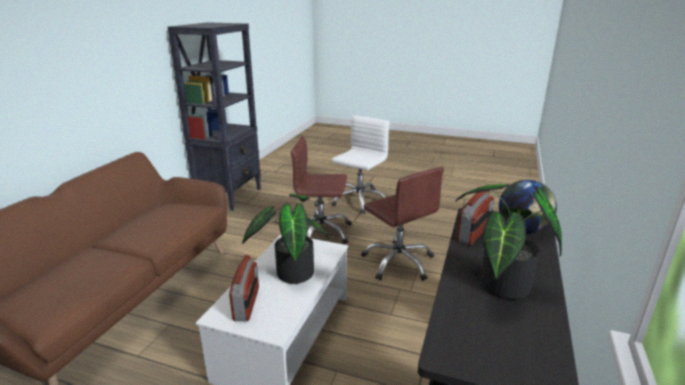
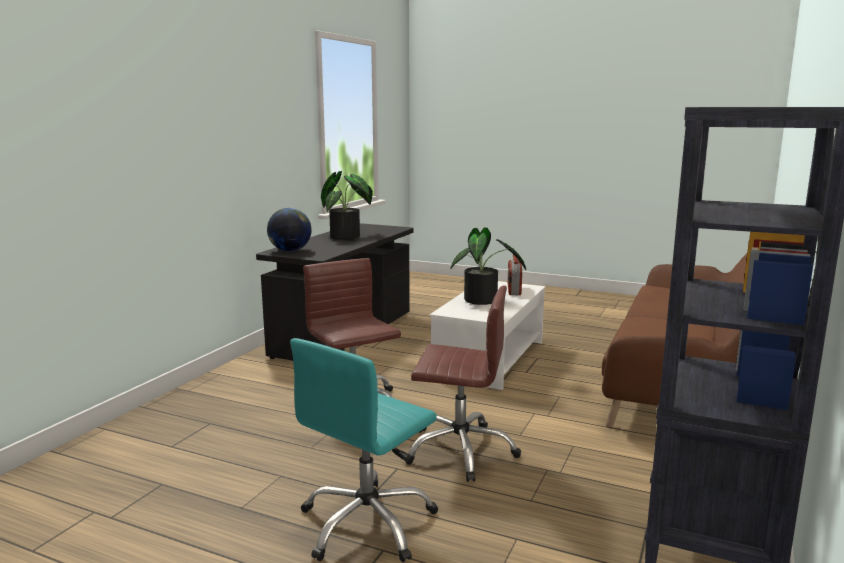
camera: 175 degrees left, 10 degrees down
white office chair [331,115,390,214] -> turquoise office chair [290,338,438,562]
radio [456,191,494,245] -> none

